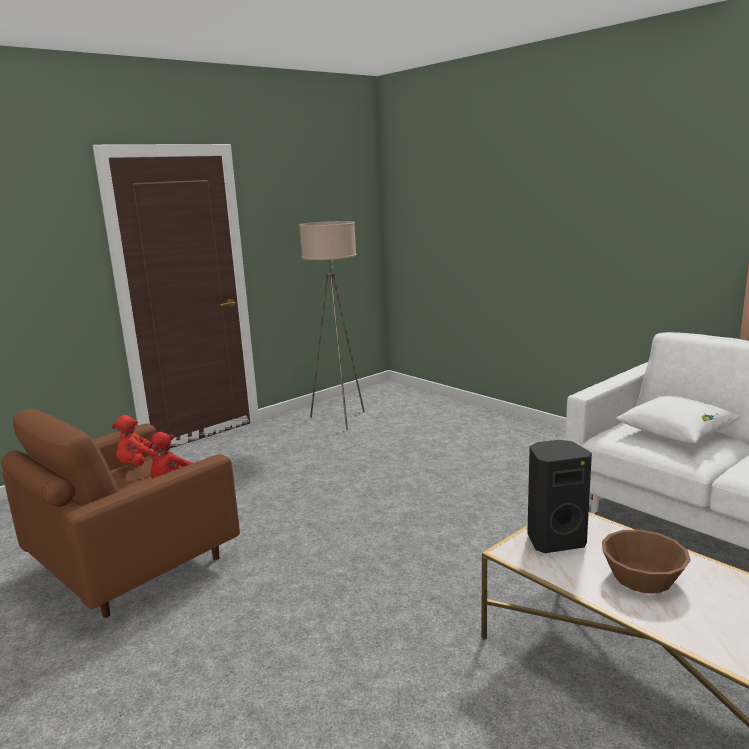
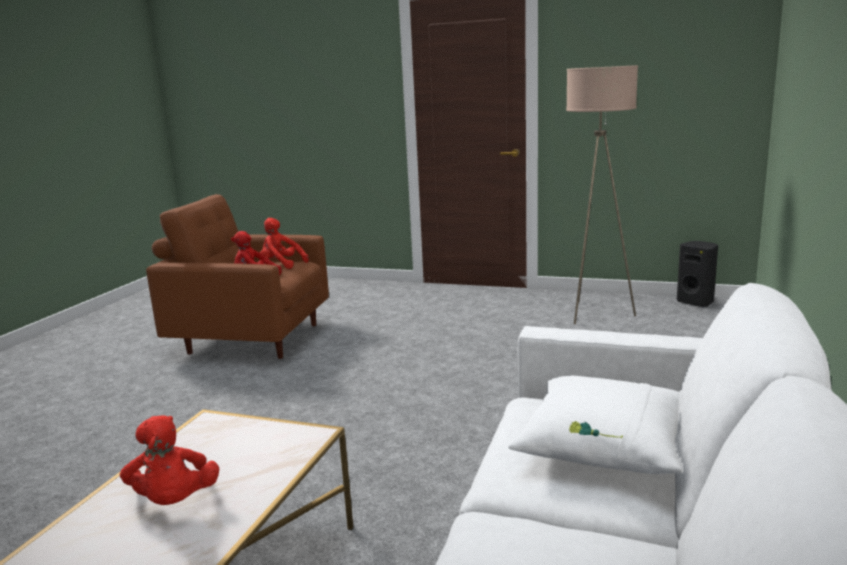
camera: 60 degrees right, 0 degrees up
black speaker [527,440,592,553] -> black speaker moved to [677,241,718,307]
brown bowl [602,530,691,593] -> red plush toy [120,416,219,505]

